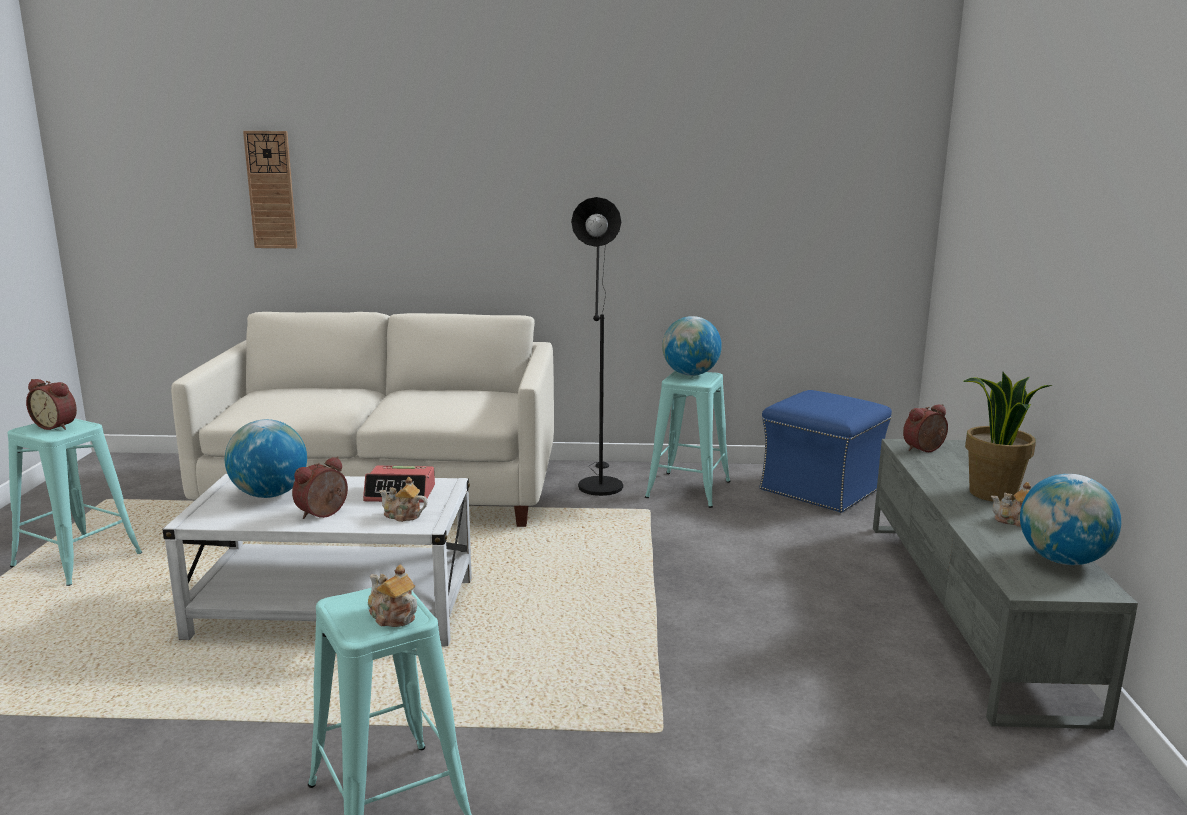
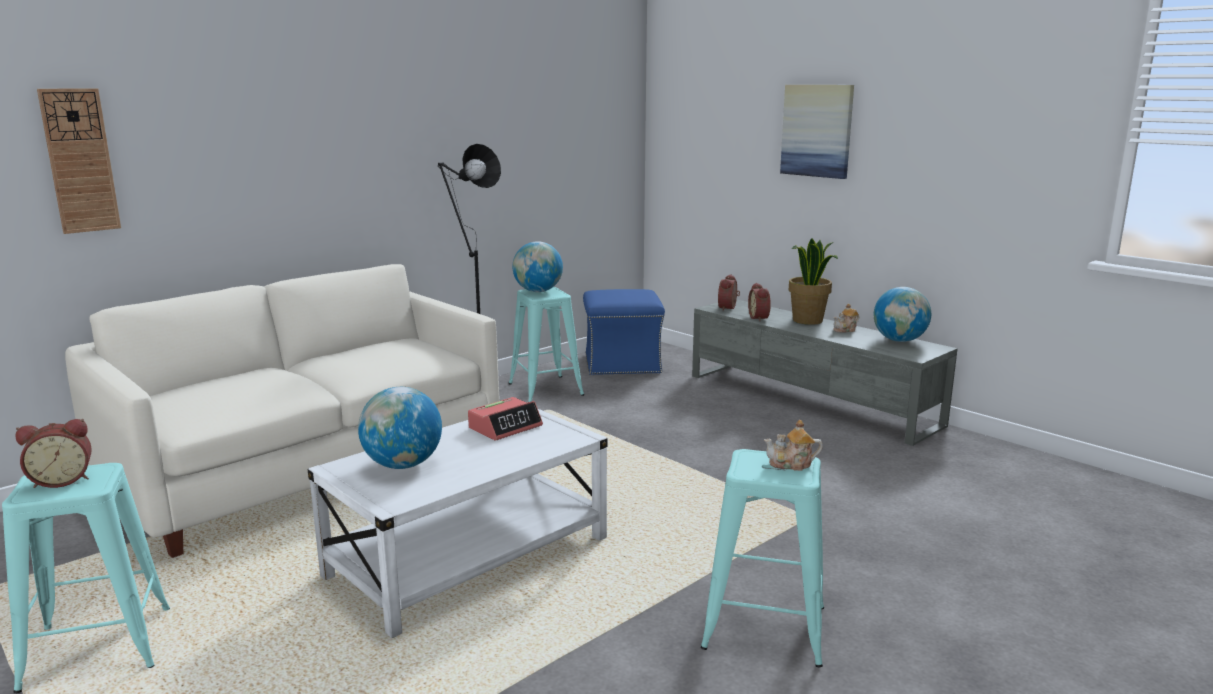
camera: 45 degrees left, 0 degrees up
alarm clock [292,456,348,519] -> alarm clock moved to [748,283,771,321]
teapot [379,477,427,522] -> none
none -> picture [780,85,854,179]

